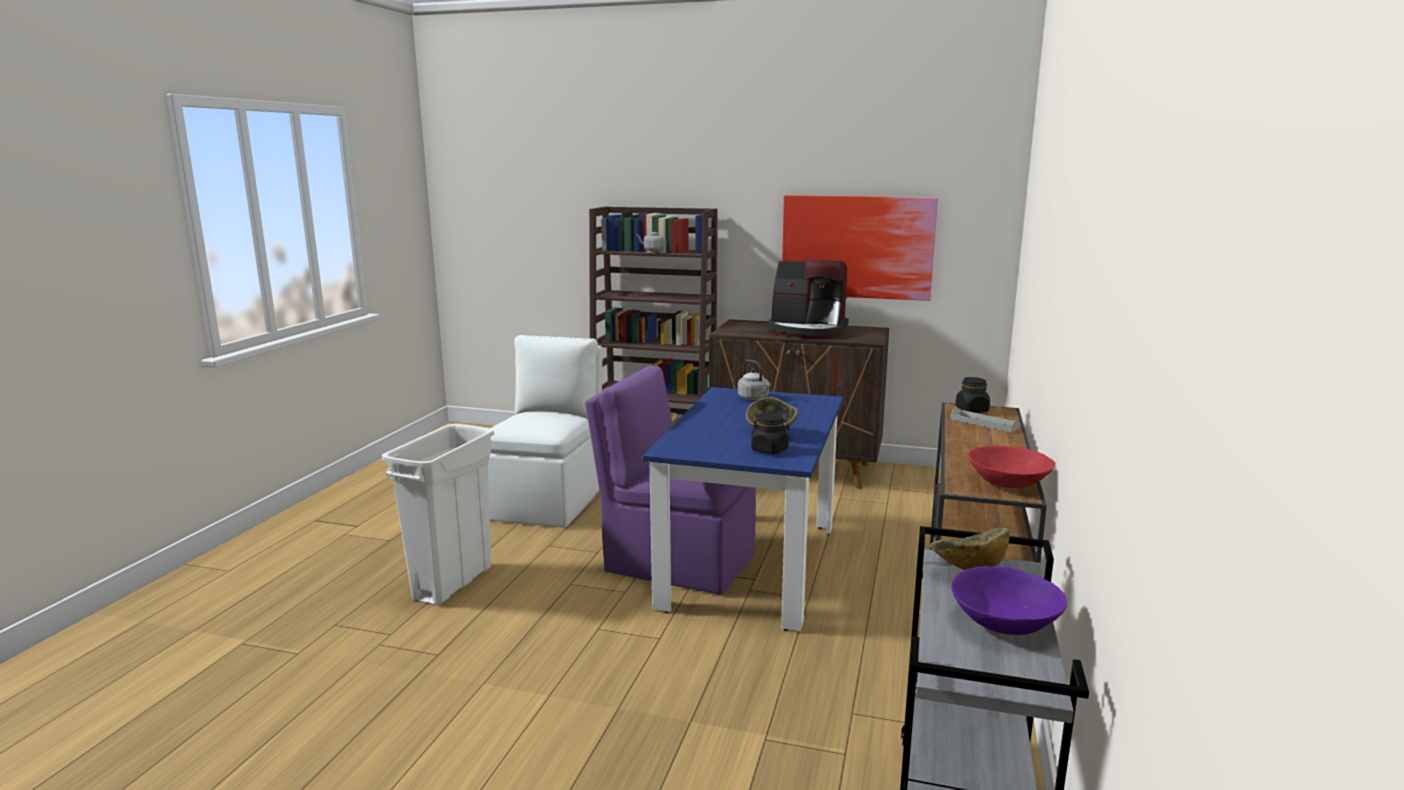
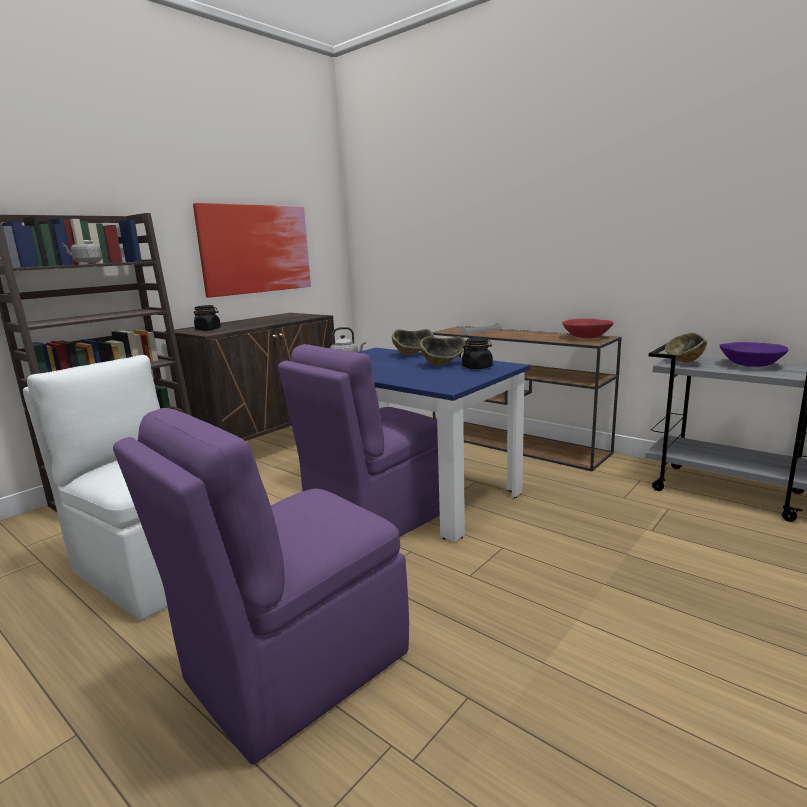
camera: 65 degrees left, 0 degrees up
white trash can [382,424,494,605] -> purple chair [113,408,409,765]
coffee machine [768,260,849,339] -> none
black jar [955,377,990,413] -> black jar moved to [194,305,221,331]
none -> bowl [392,329,434,356]

